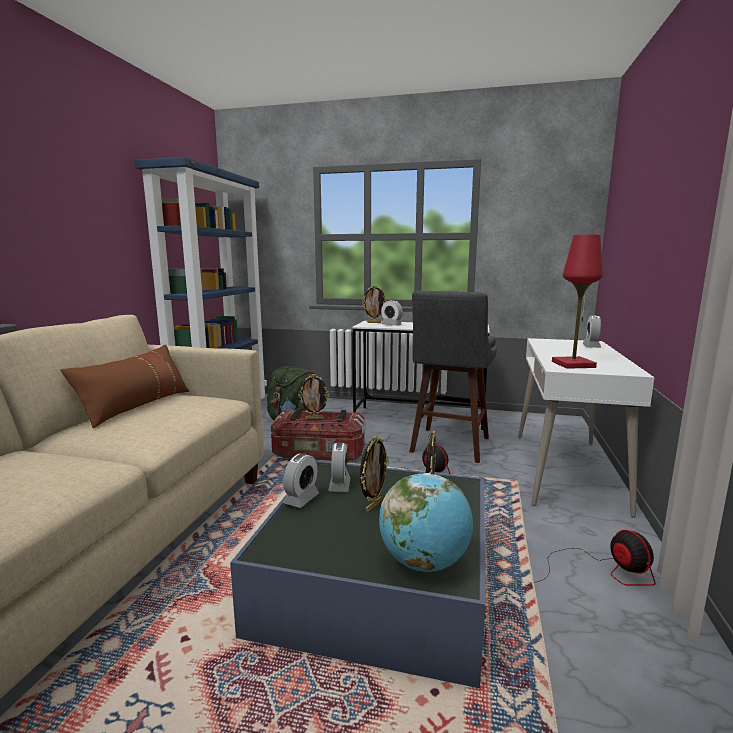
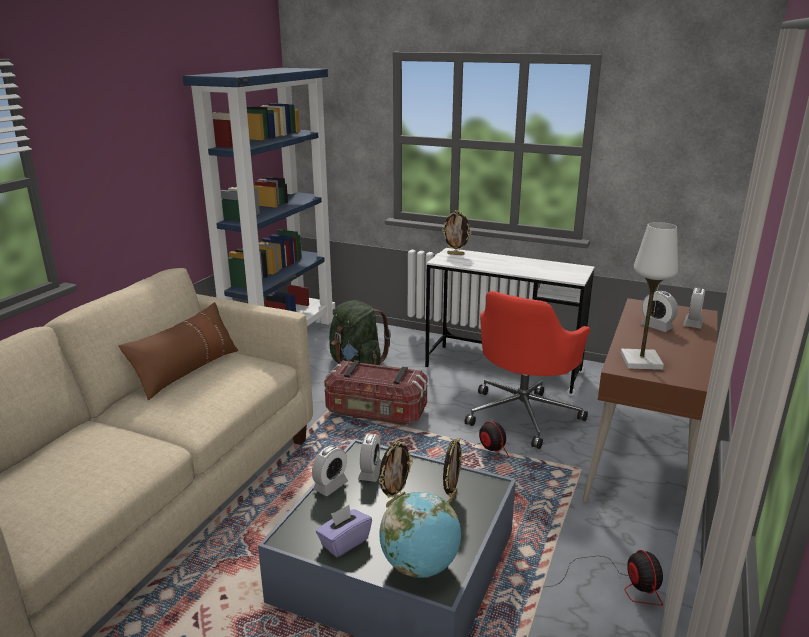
camera: 10 degrees right, 10 degrees up
picture frame [298,374,329,419] -> none
alarm clock [381,300,403,326] -> alarm clock moved to [641,291,678,332]
grey stool [409,291,497,463] -> red office chair [465,291,591,449]
white desk [518,338,655,518] -> brown desk [582,298,718,503]
red table lamp [552,234,603,369] -> white table lamp [620,222,678,370]
none -> purple tissue box [316,505,372,557]

